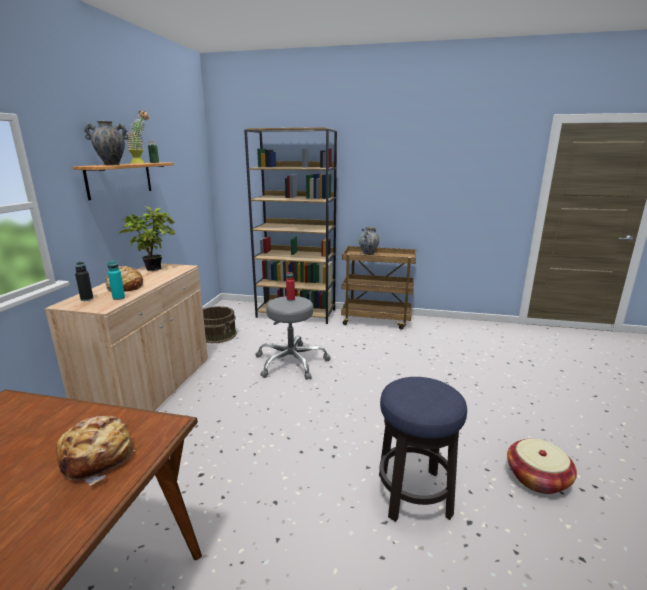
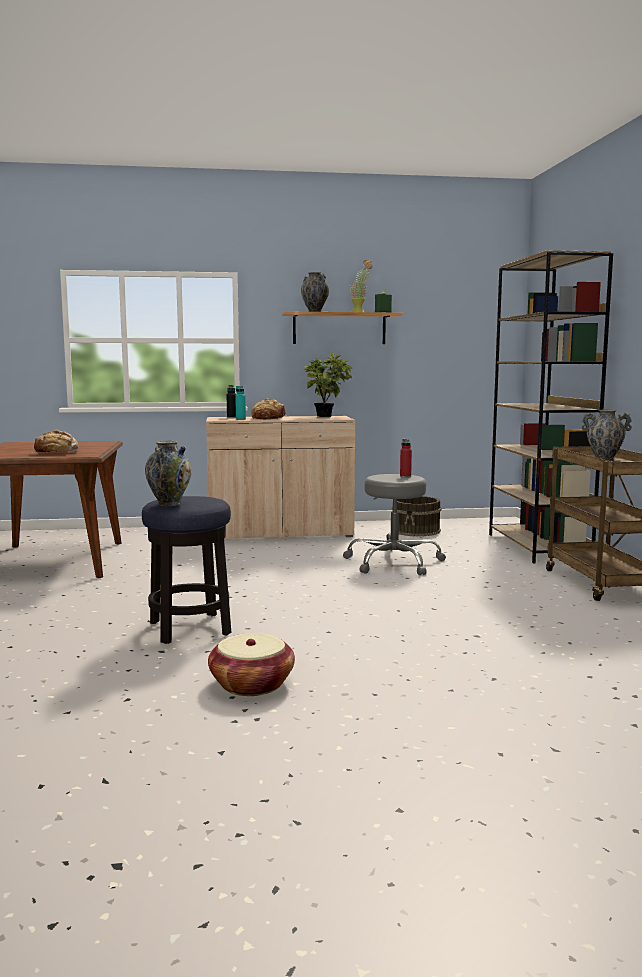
camera: 70 degrees right, 10 degrees down
none -> vase [145,441,192,506]

